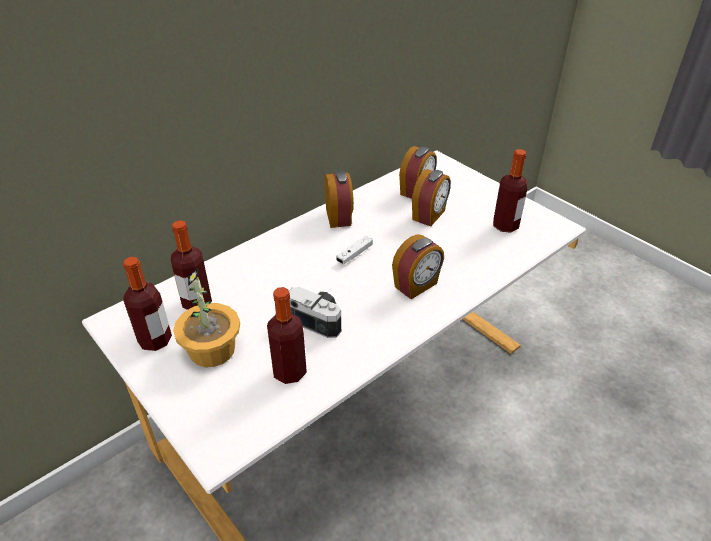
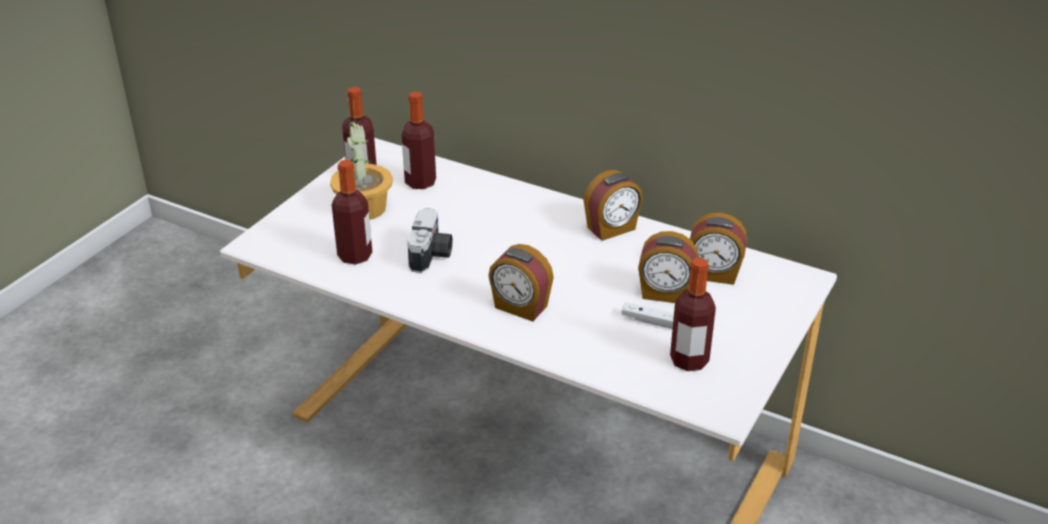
camera: 70 degrees right, 5 degrees down
white game controller [336,236,373,264] -> white game controller moved to [622,302,674,329]

